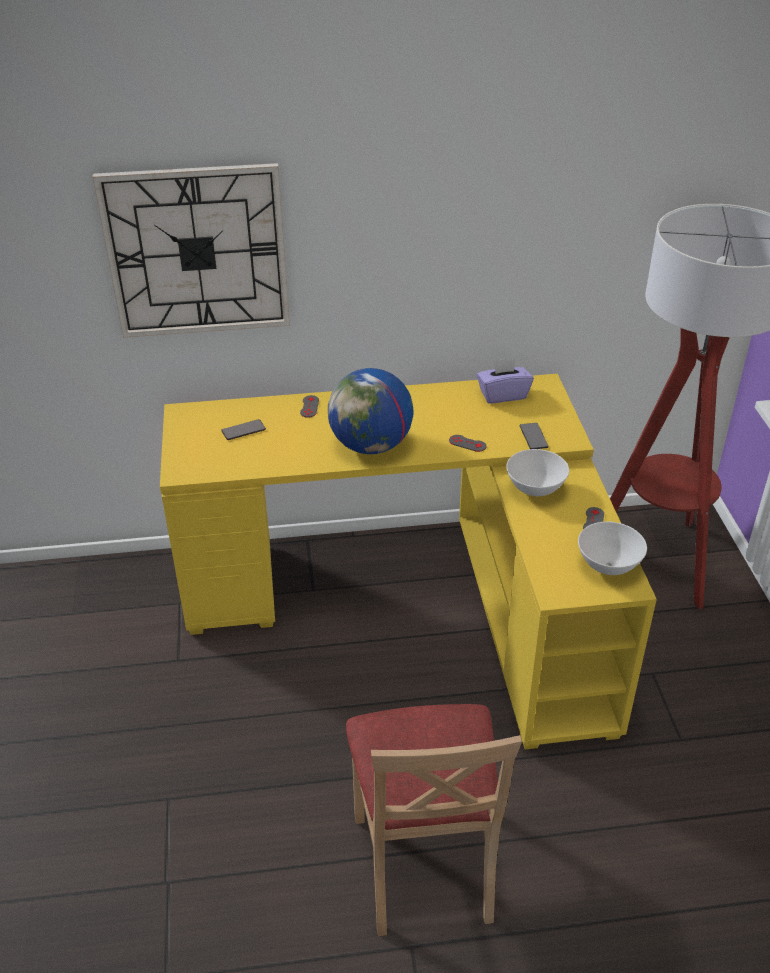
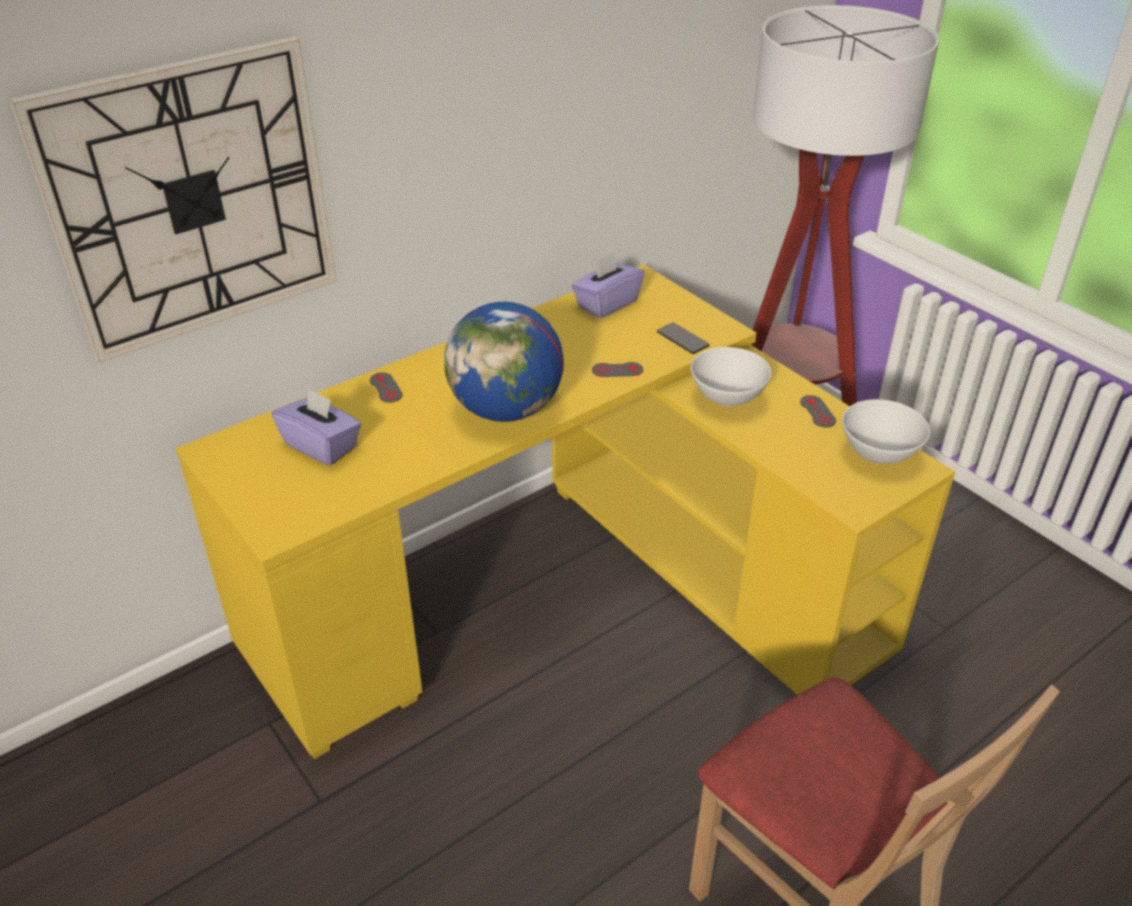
camera: 30 degrees left, 0 degrees up
phone [221,419,266,440] -> purple tissue box [272,388,361,465]

